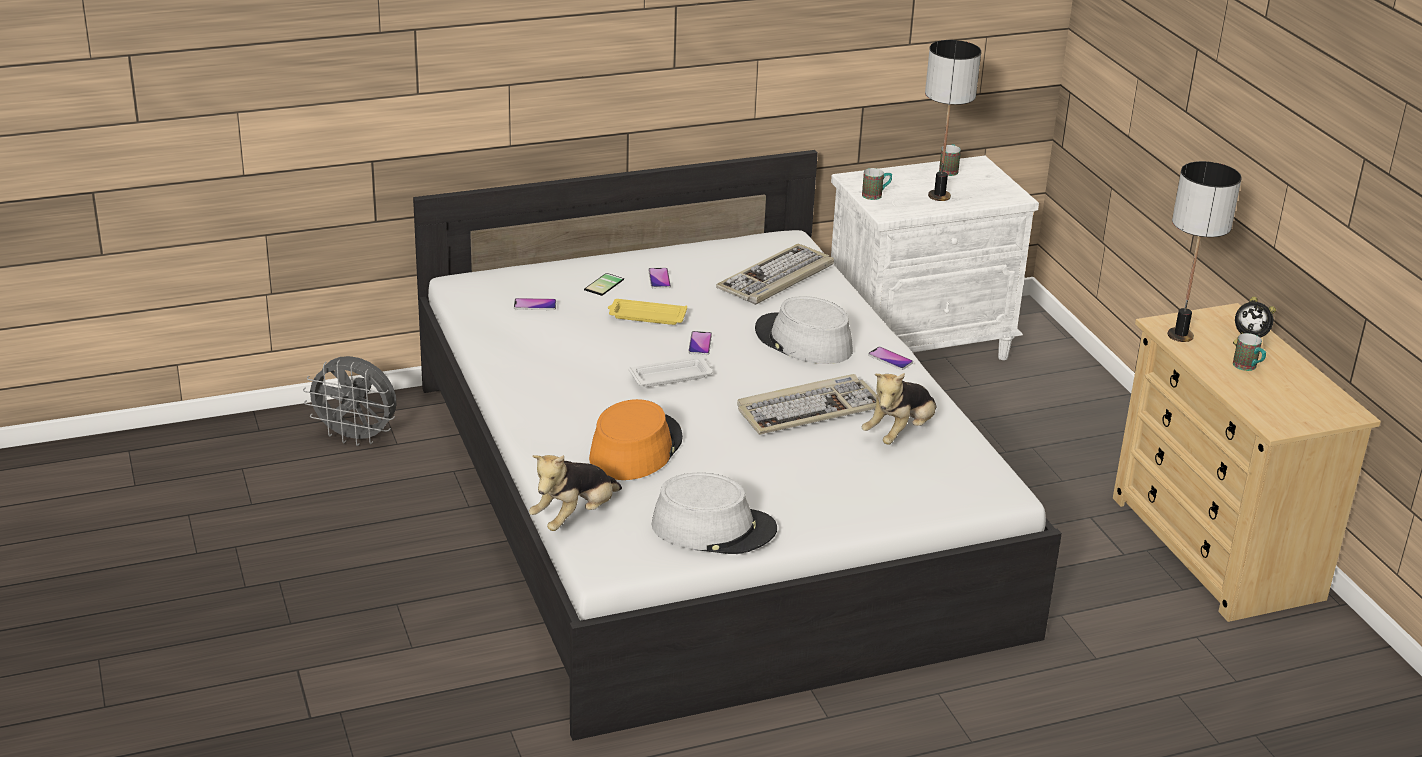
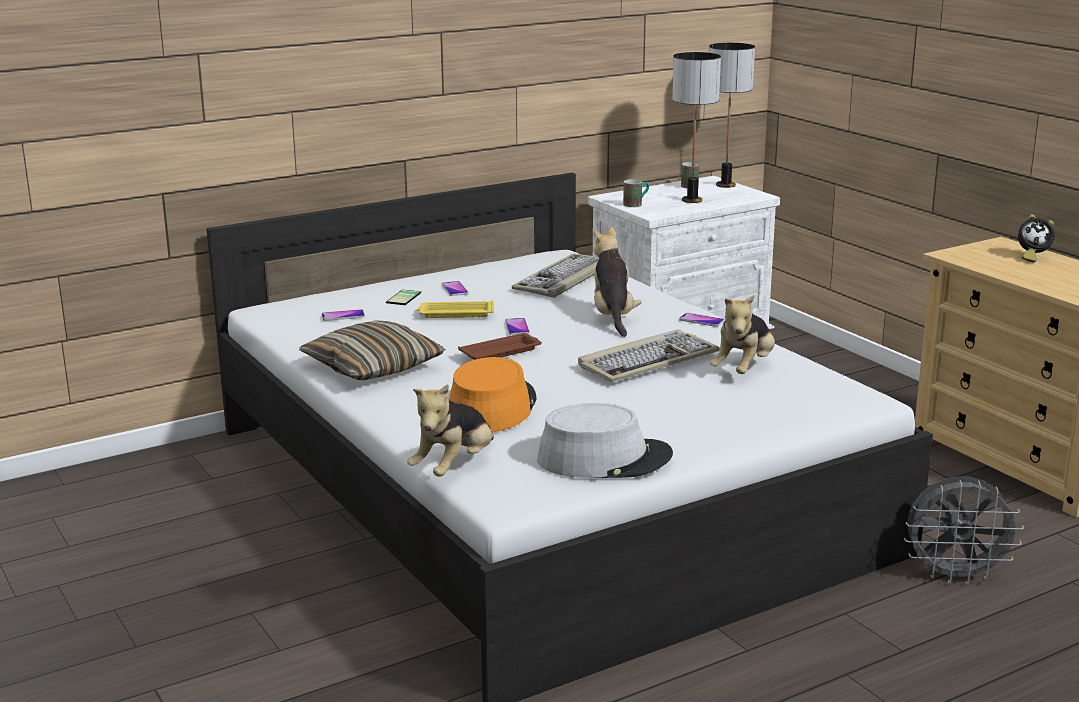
camera: 10 degrees left, 10 degrees down
grey fan [303,356,396,446] -> grey fan moved to [904,477,1024,585]
white tray [628,357,712,387] -> brown tray [458,333,542,360]
grey hat [755,296,853,364] -> plush toy [594,227,642,337]
table lamp [1168,161,1242,342] -> table lamp moved to [709,43,755,188]
mug [1233,333,1266,371] -> none
none -> pillow [299,321,445,380]

